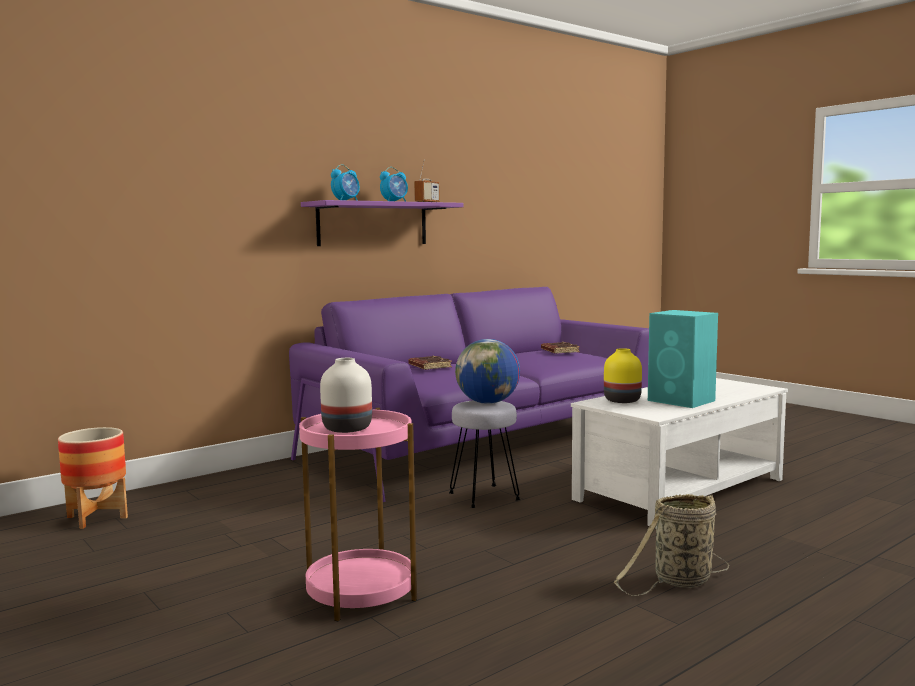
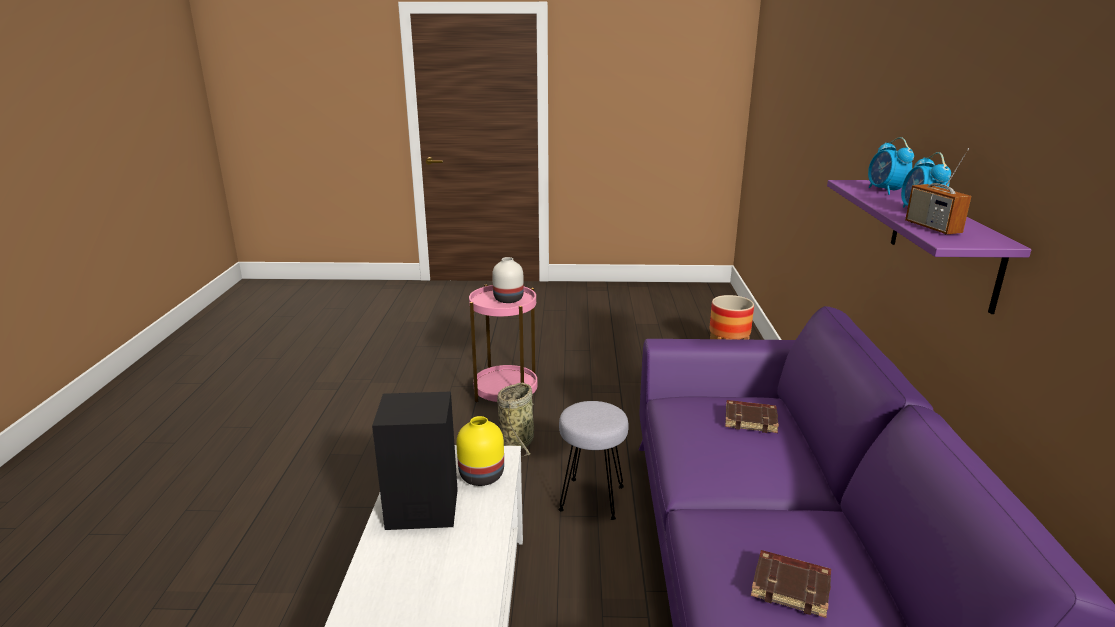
camera: 130 degrees right, 15 degrees up
globe [455,339,520,404] -> none
basket [614,494,729,596] -> basket moved to [497,383,534,457]
turquoise speaker [648,310,718,408] -> black speaker [372,392,458,530]

